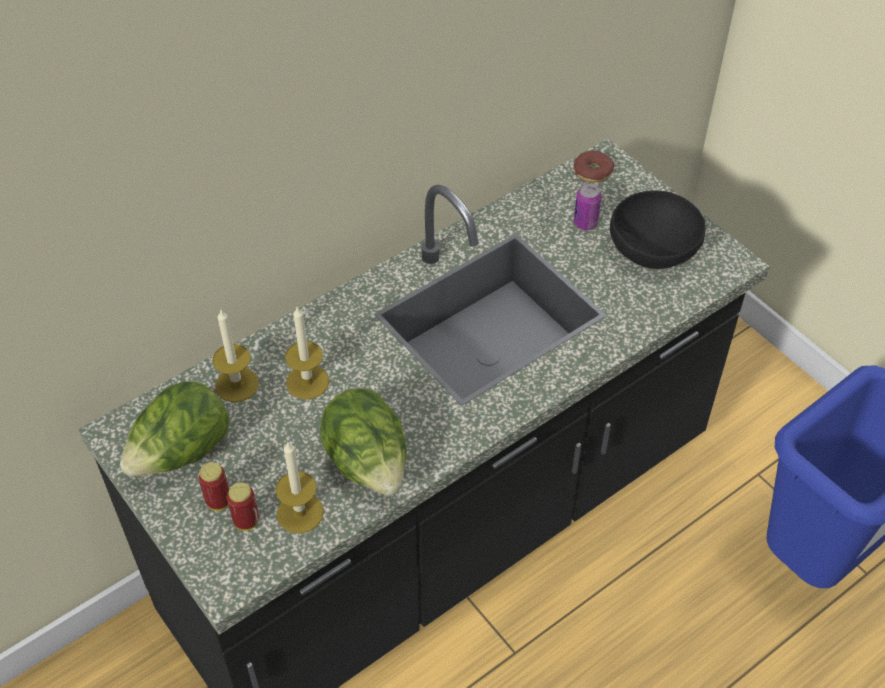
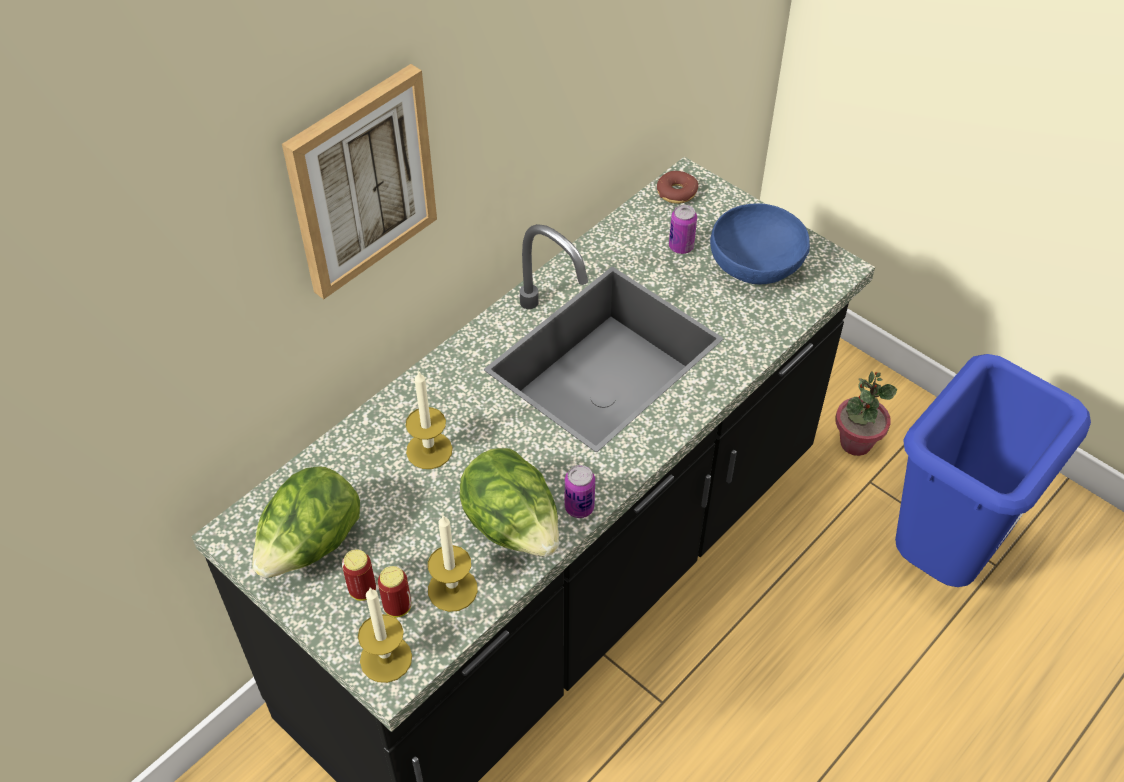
camera: 10 degrees left, 0 degrees up
candle [213,310,259,402] -> candle moved to [358,588,412,683]
black bowl [610,190,706,269] -> blue bowl [710,203,810,284]
none -> picture [282,64,437,299]
none -> can [565,465,595,518]
none -> potted plant [835,371,897,456]

